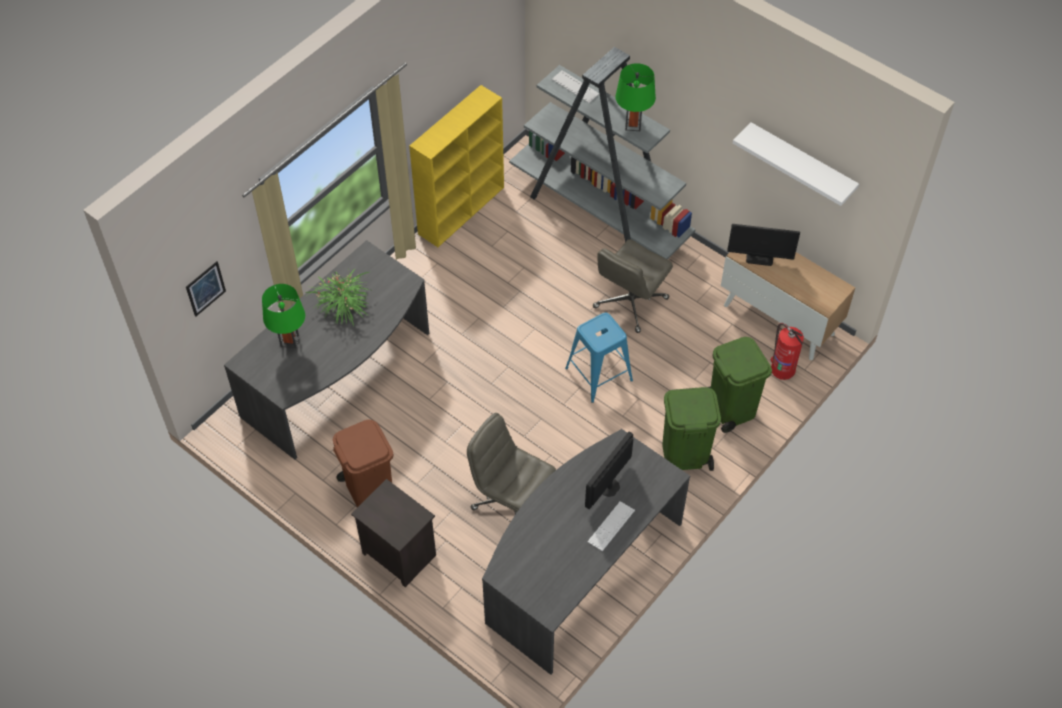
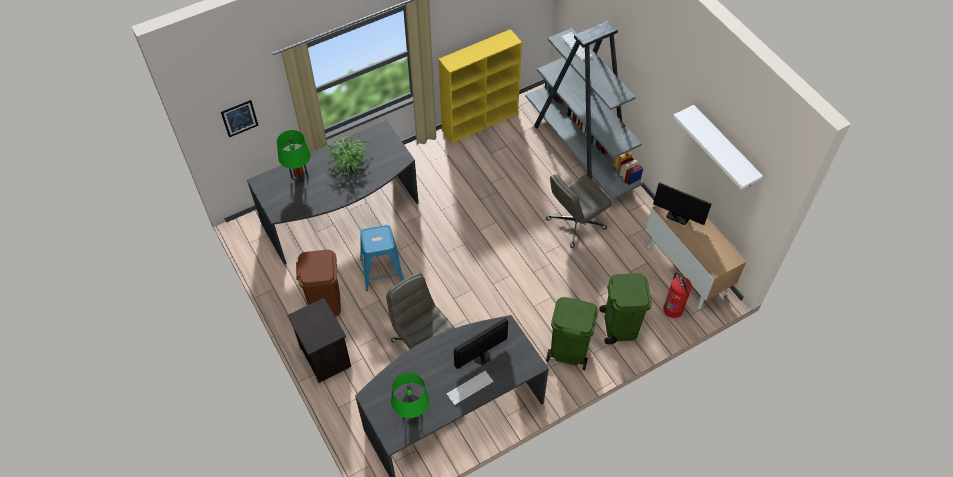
camera: 20 degrees right, 0 degrees up
blue stool [565,313,633,403] -> blue stool moved to [360,225,404,291]
green table lamp [615,63,656,131] -> green table lamp moved to [391,373,429,425]

